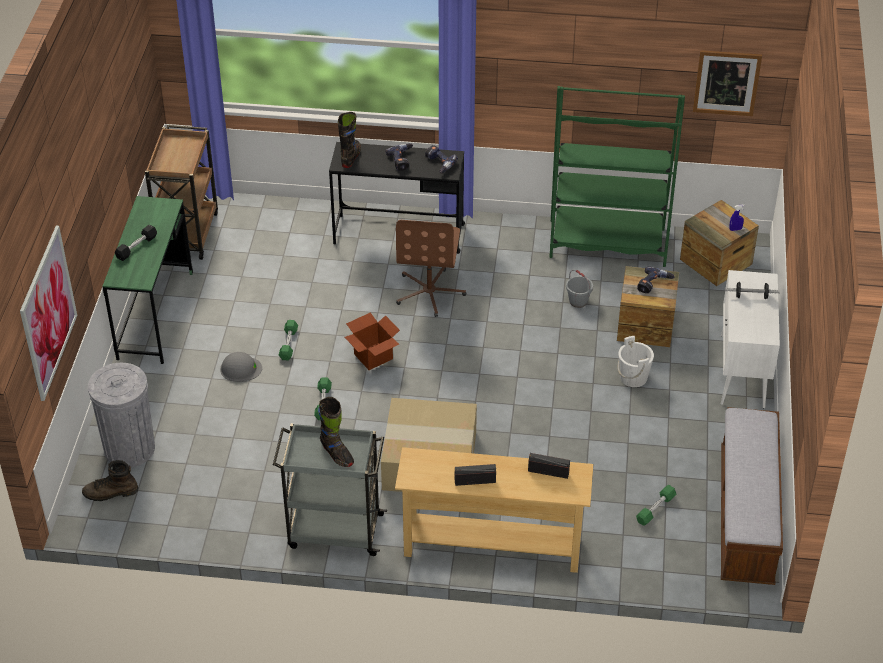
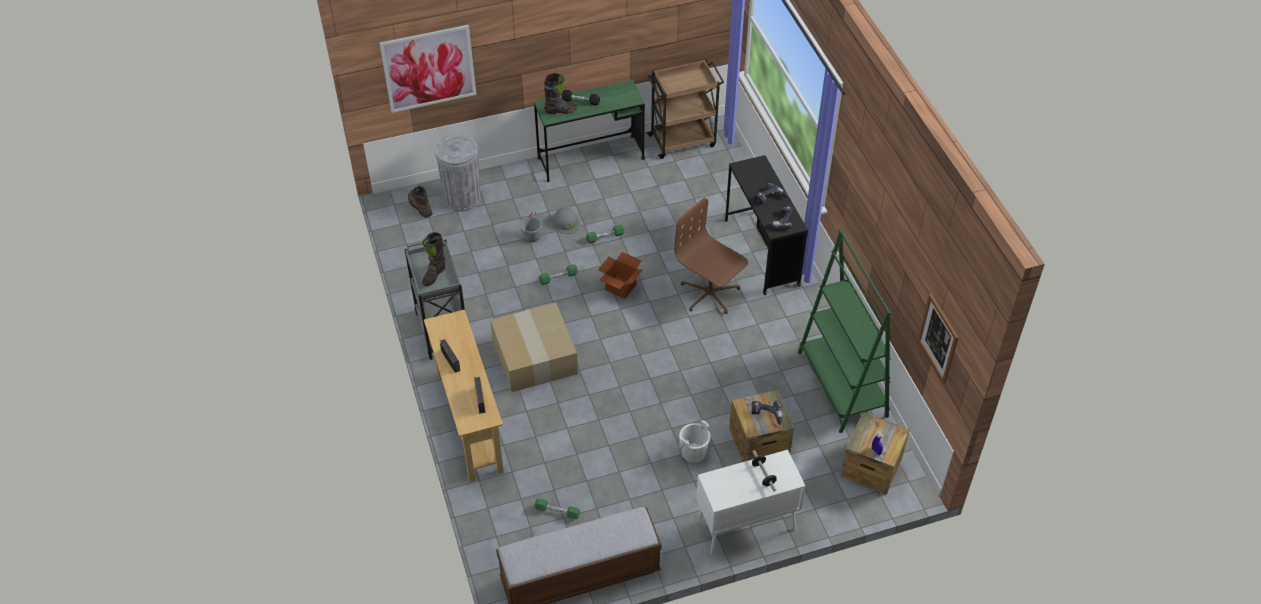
camera: 65 degrees right, 5 degrees up
black boot [338,112,361,168] -> black boot moved to [544,73,578,115]
brown office chair [396,220,466,317] -> brown office chair turned 60 degrees clockwise [674,198,748,314]
grey bucket [566,270,593,308] -> grey bucket moved to [520,211,542,242]

